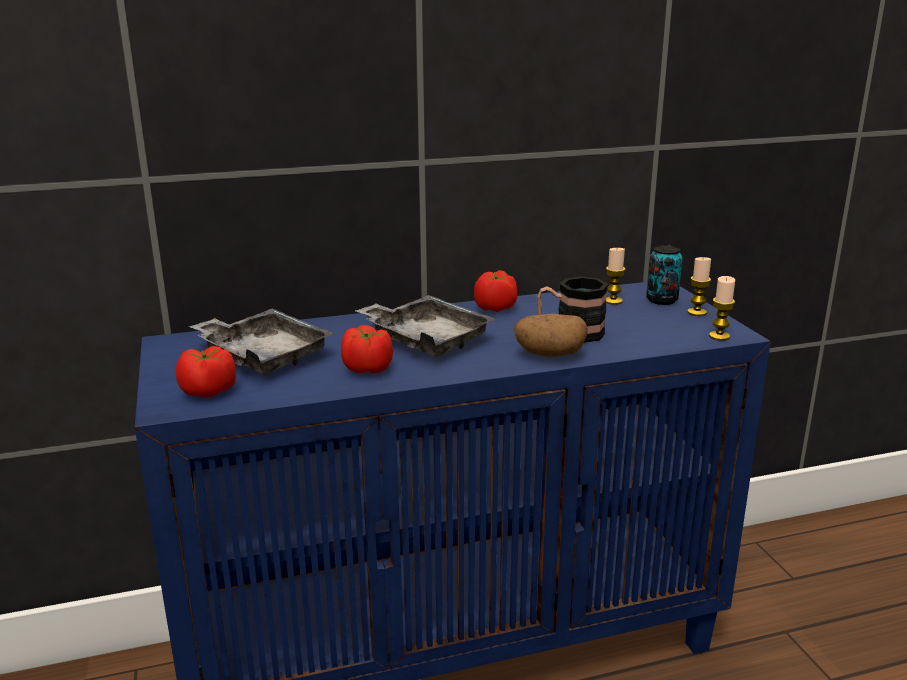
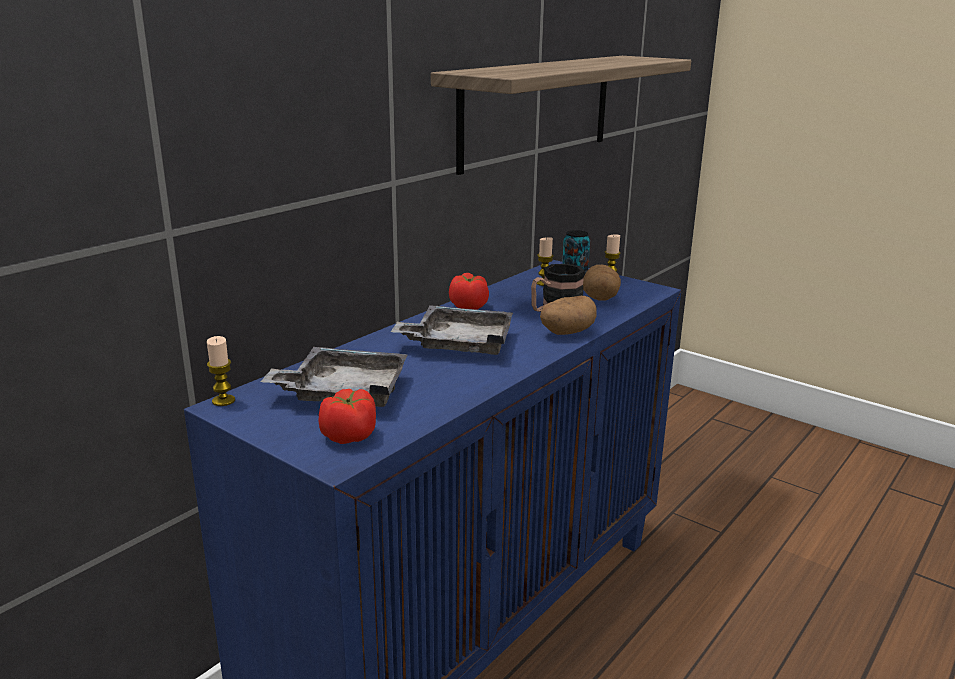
camera: 35 degrees left, 0 degrees up
tomato [341,325,393,374] -> none
candle [709,276,735,341] -> candle moved to [207,336,235,406]
none -> shelf [431,56,691,175]
none -> potato [583,265,621,301]

